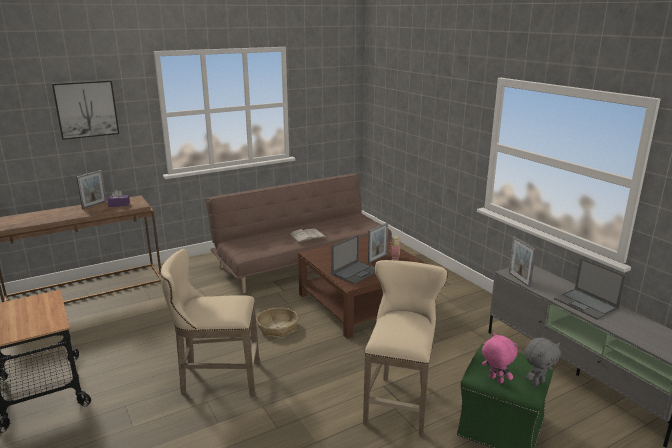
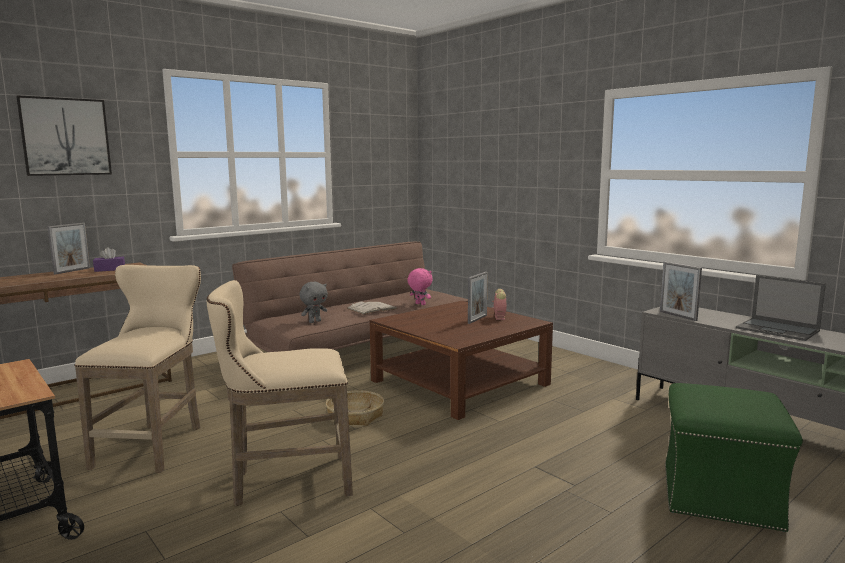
camera: 10 degrees left, 10 degrees down
laptop [331,235,375,284] -> none
beige stool [363,260,448,436] -> beige stool moved to [74,265,201,473]
pink plush toy [482,333,518,384] -> pink plush toy moved to [407,268,433,305]
grey plush toy [524,338,561,386] -> grey plush toy moved to [300,282,328,323]

